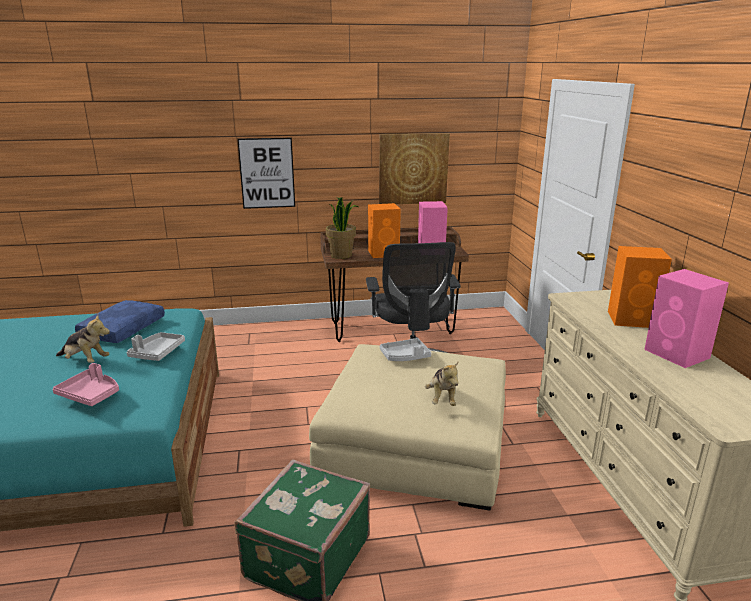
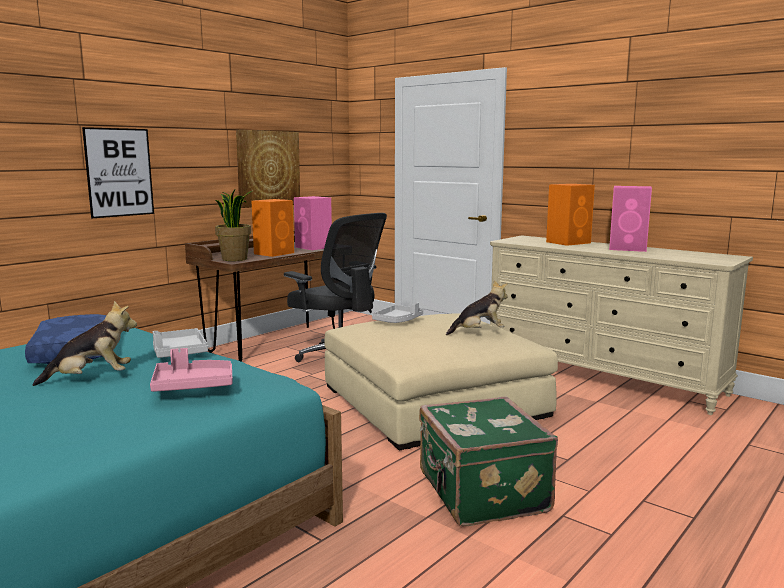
camera: 40 degrees left, 10 degrees down
plush toy [425,361,459,406] -> plush toy turned 60 degrees counterclockwise [446,280,508,335]

